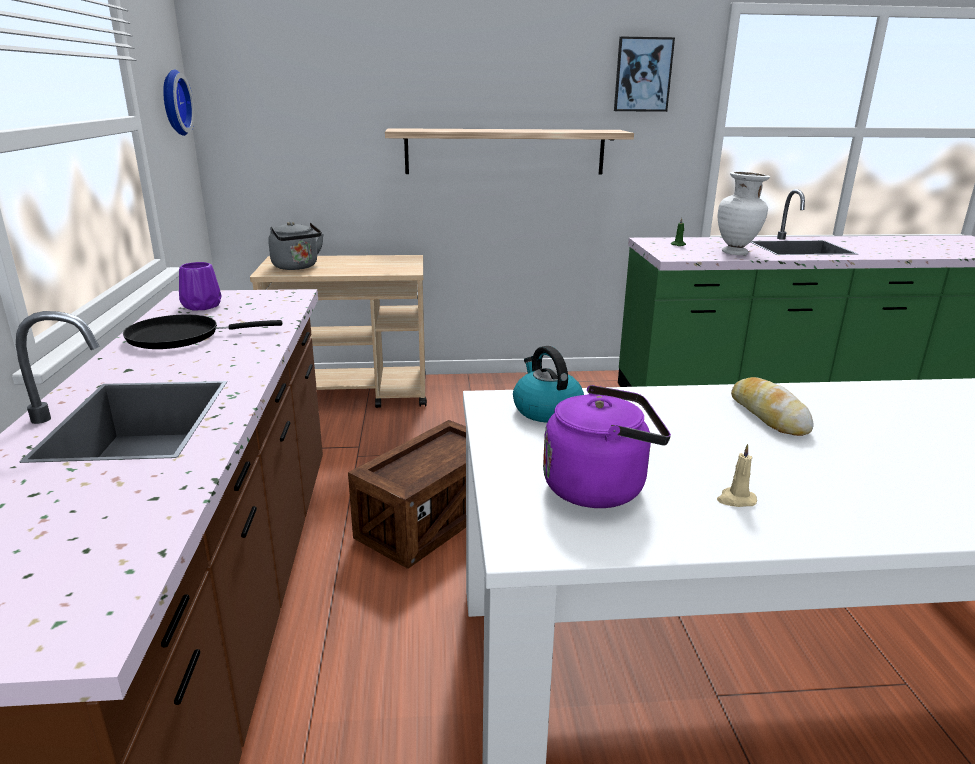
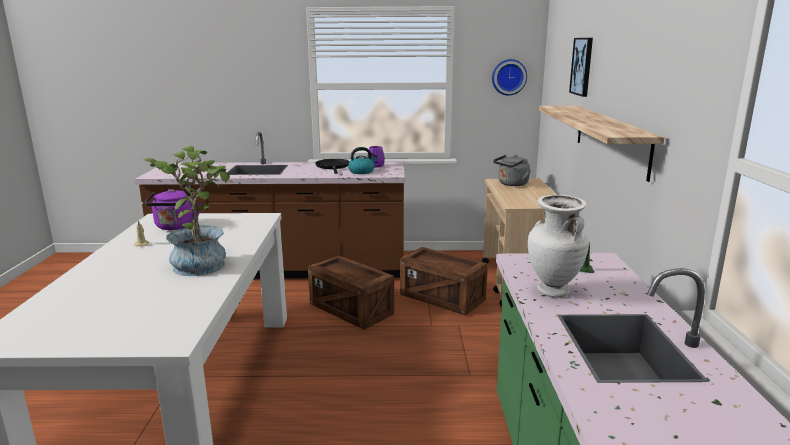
camera: 95 degrees right, 5 degrees down
kettle [513,346,584,423] -> kettle moved to [348,147,378,174]
picture [614,36,675,112] -> picture moved to [569,38,593,97]
bread [731,377,813,436] -> potted plant [143,146,230,276]
none -> crate [400,247,488,315]

